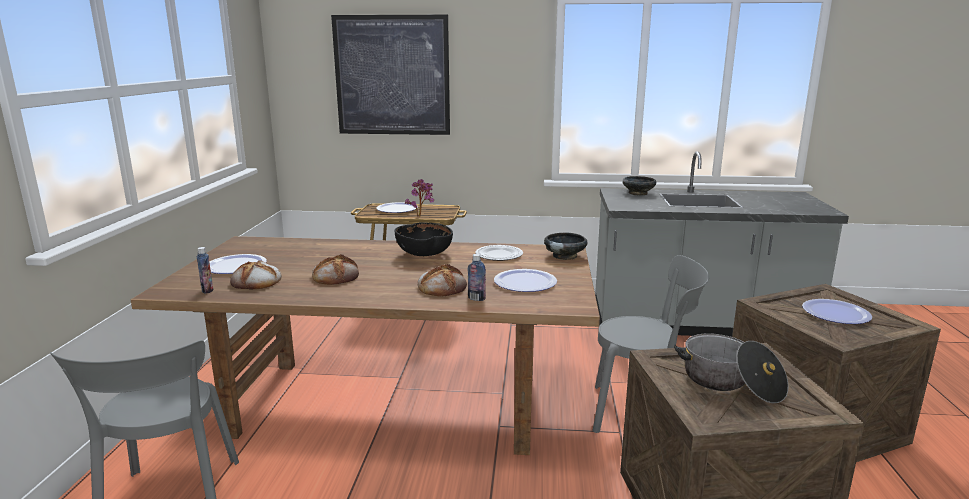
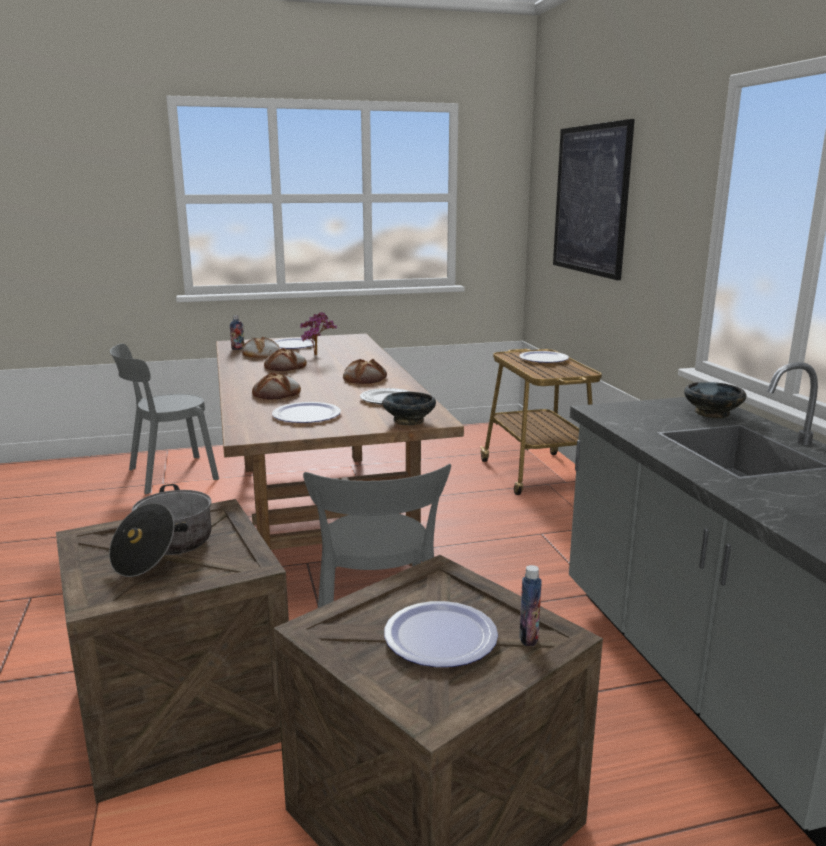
camera: 70 degrees right, 0 degrees up
black bowl [395,223,453,256] -> bread [343,359,387,384]
potted plant [405,179,434,217] -> potted plant moved to [300,312,337,356]
bottle [468,254,486,301] -> bottle moved to [519,565,542,646]

